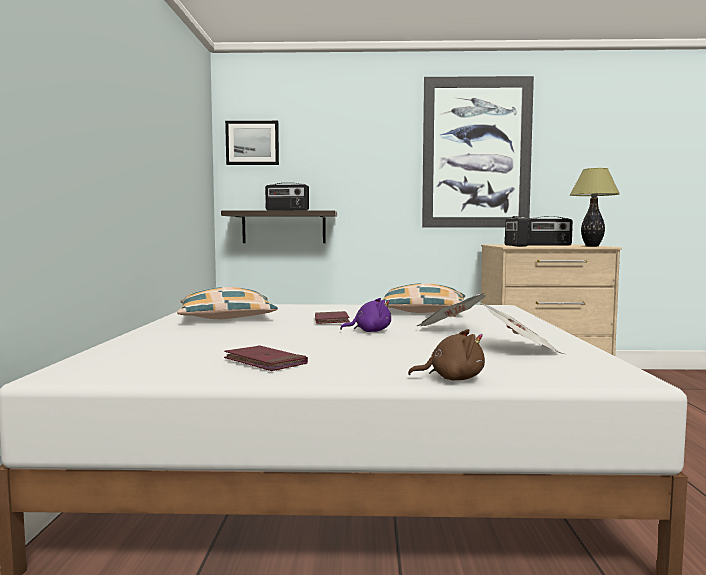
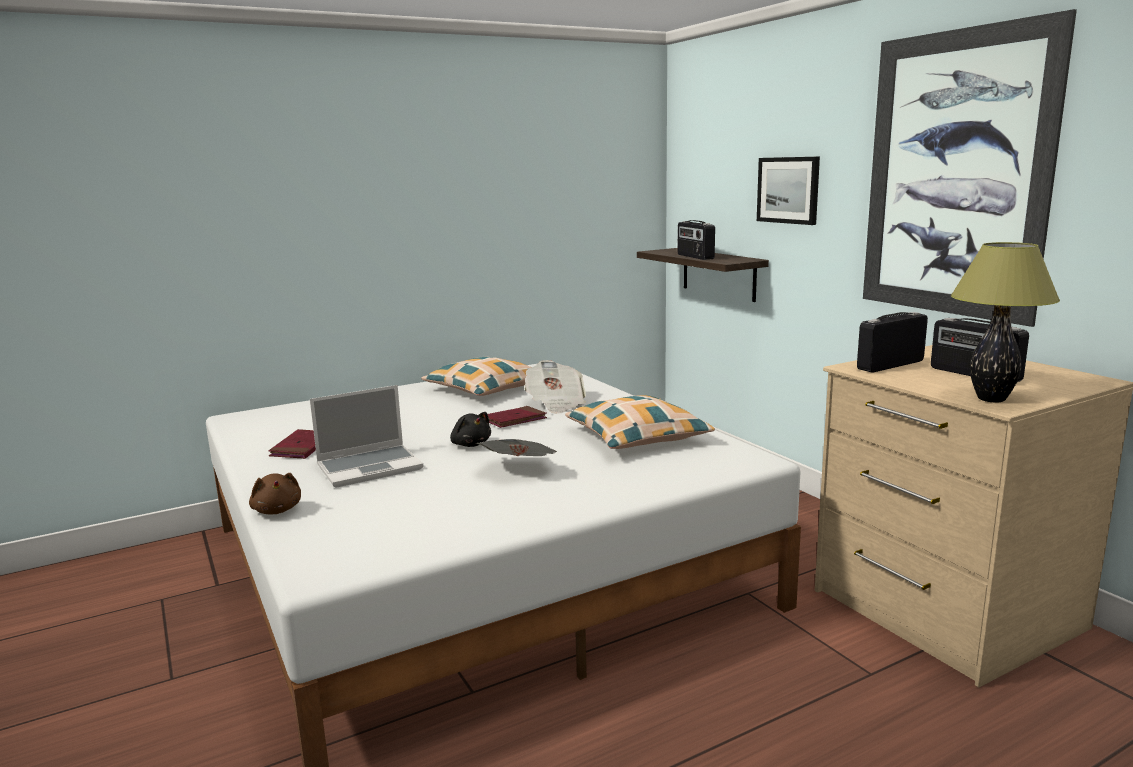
camera: 60 degrees right, 10 degrees up
picture [225,121,279,165] -> picture moved to [757,156,820,225]
purple plush toy [340,298,391,332] -> black plush toy [450,412,491,447]
newspaper [479,302,564,354] -> newspaper moved to [524,360,586,414]
none -> laptop [310,385,423,488]

